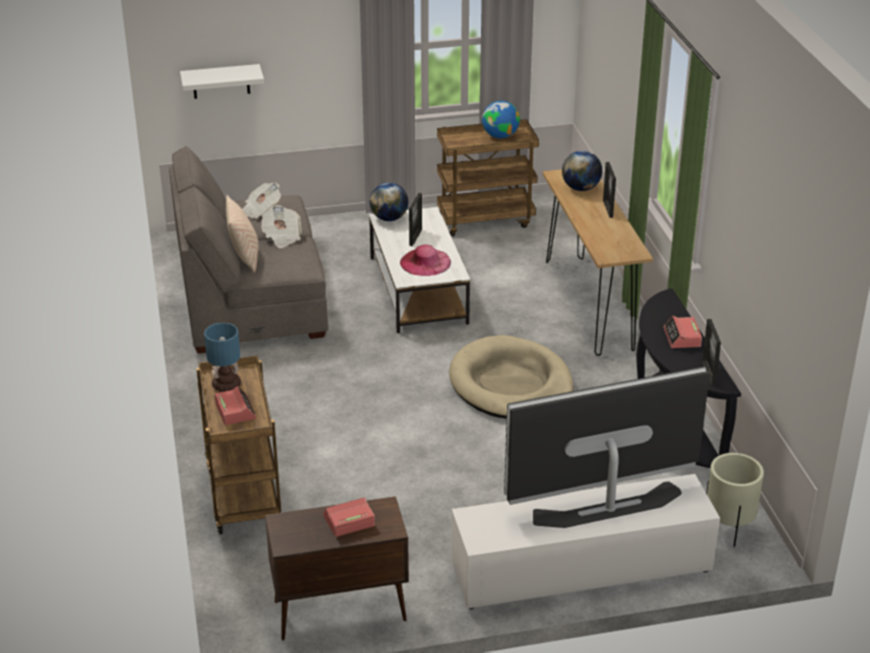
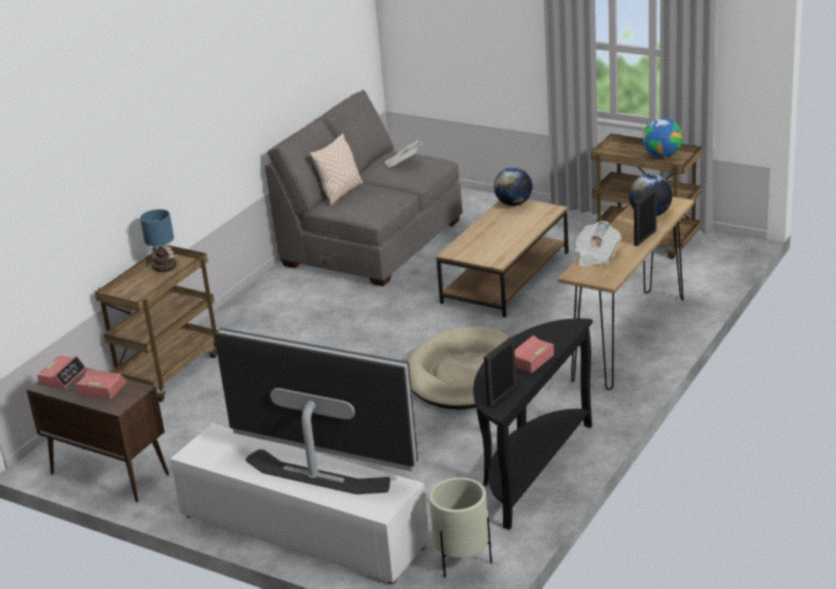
camera: 45 degrees right, 5 degrees down
white shelf [180,64,264,99] -> none
alarm clock [215,386,257,425] -> alarm clock moved to [37,356,86,389]
newspaper [261,205,301,248] -> newspaper moved to [575,221,621,266]
white coffee table [369,207,470,333] -> brown coffee table [436,200,569,317]
pink hat [400,245,451,276] -> none
picture frame [409,193,422,246] -> none

